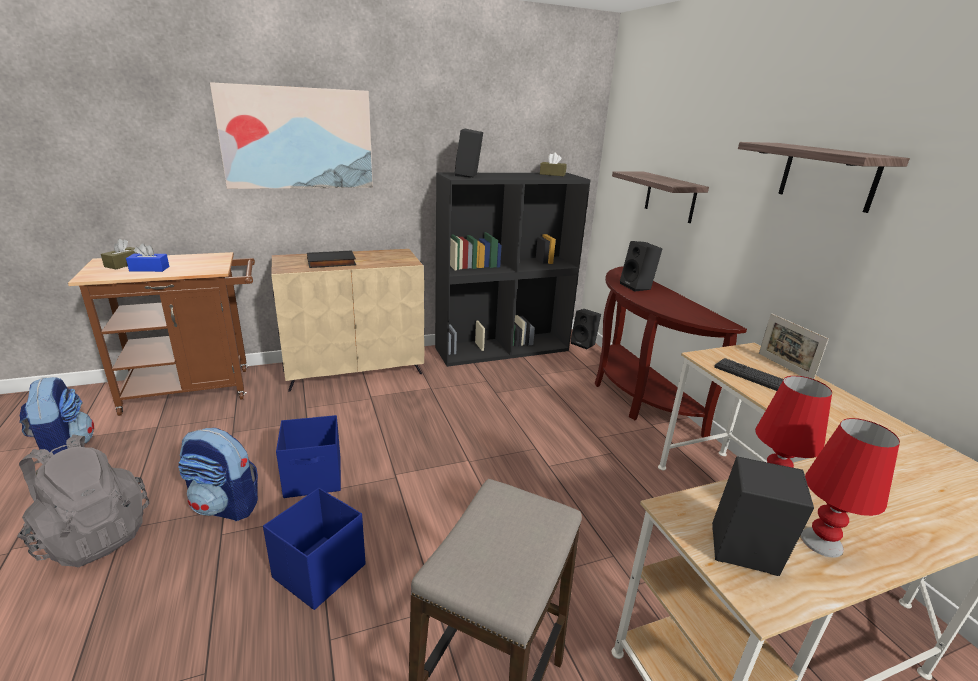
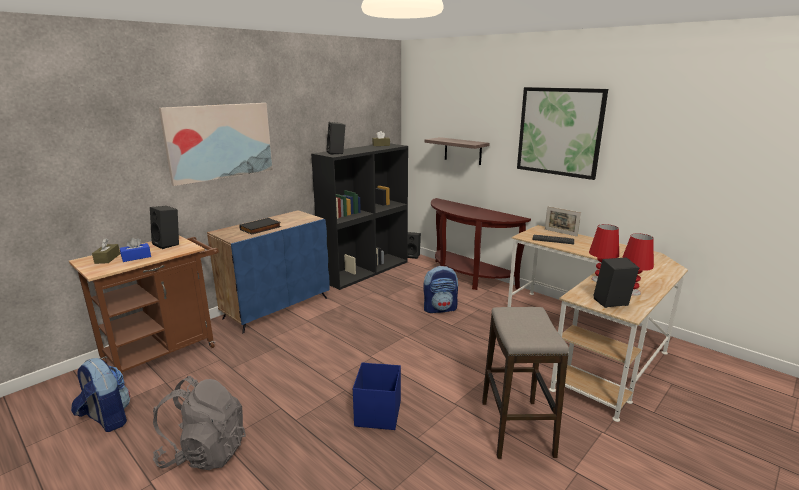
camera: 25 degrees left, 5 degrees down
backpack [178,428,258,521] -> backpack moved to [423,266,458,313]
beige cabinet [271,249,424,391] -> blue cabinet [207,210,330,333]
blue storage box [276,415,341,498] -> none
black speaker [620,241,662,292] -> black speaker moved to [150,206,179,249]
shelf [738,142,910,213] -> picture [517,87,608,180]

